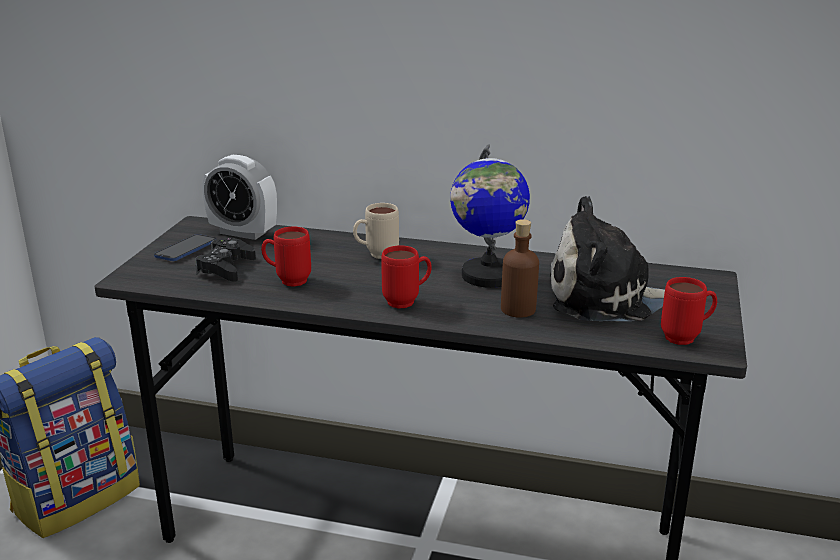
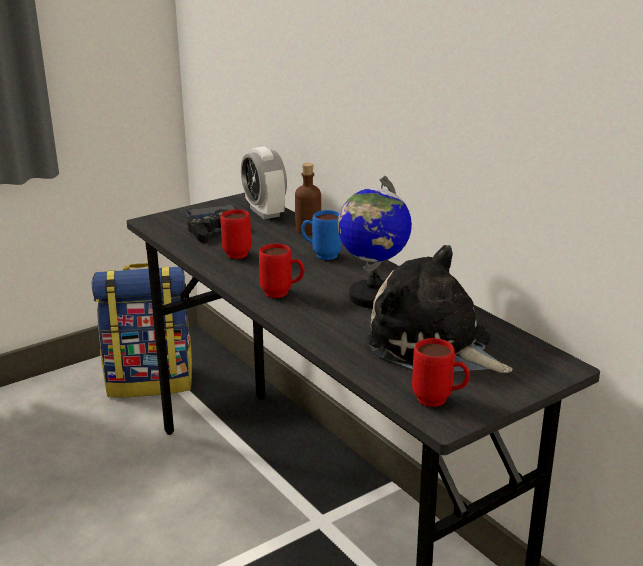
camera: 40 degrees right, 0 degrees up
beige mug [353,203,399,259] -> blue mug [301,210,342,260]
brown bottle [501,219,539,318] -> brown bottle moved to [295,163,321,235]

